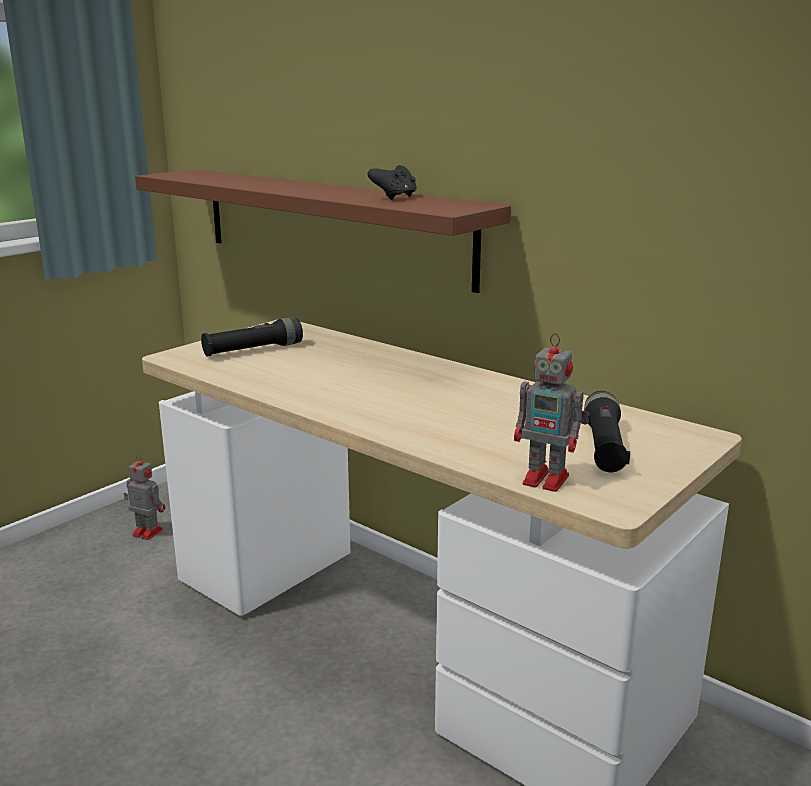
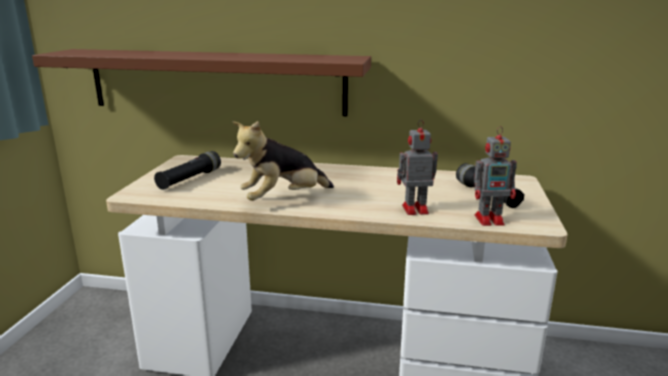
camera: 30 degrees left, 0 degrees up
toy robot [124,454,165,540] -> toy robot moved to [397,120,438,215]
black game controller [367,165,417,200] -> none
none -> plush toy [233,121,334,201]

